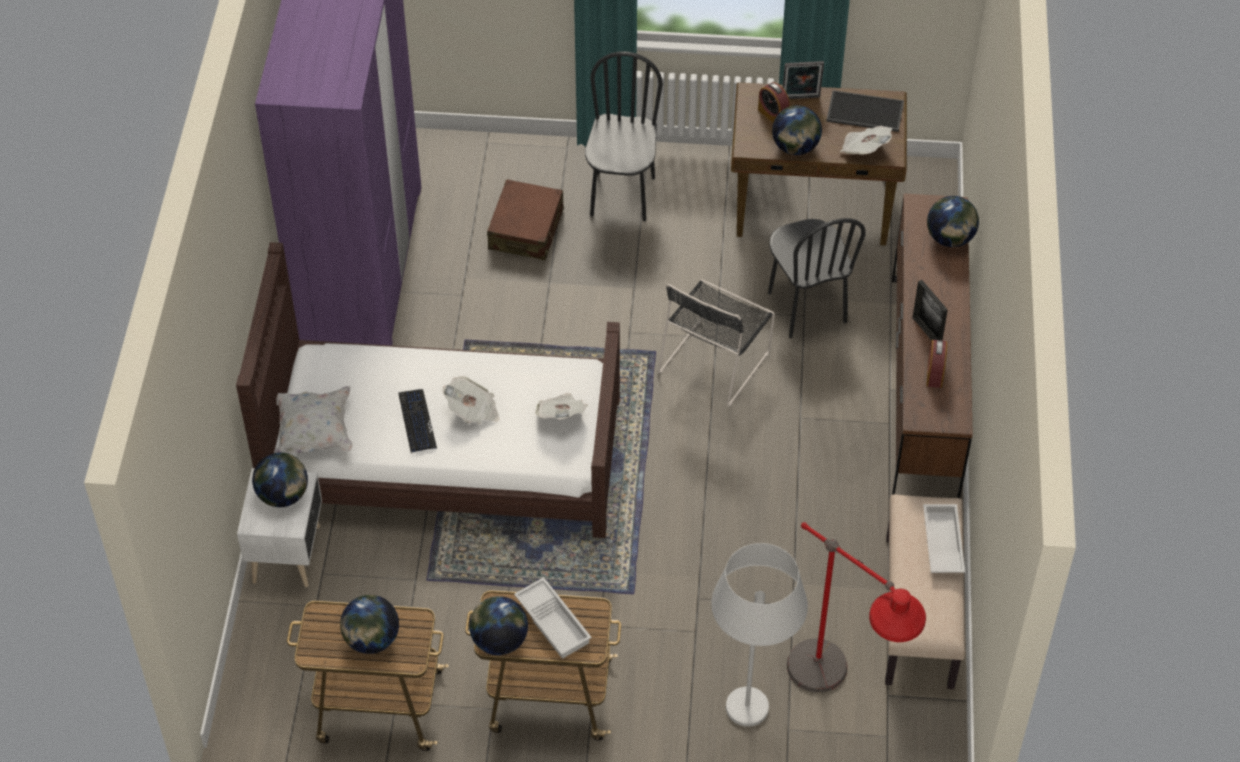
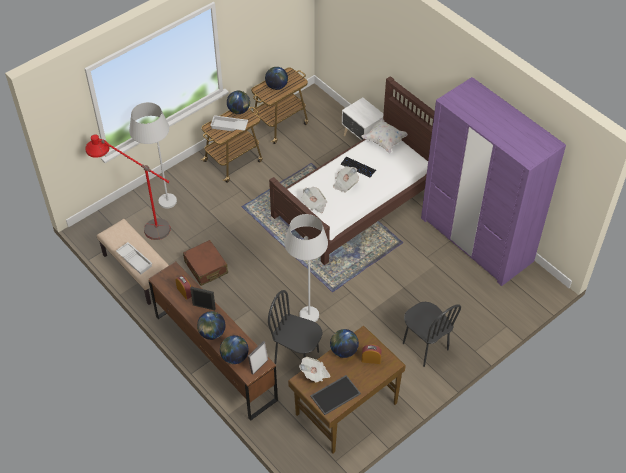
camera: 135 degrees right, 0 degrees up
globe [252,452,308,507] -> globe moved to [197,311,226,340]
brown suitcase [487,179,564,260] -> brown suitcase moved to [183,240,228,286]
black chair [657,279,775,407] -> white floor lamp [284,214,328,322]
picture frame [783,61,824,99] -> picture frame moved to [248,341,268,374]

